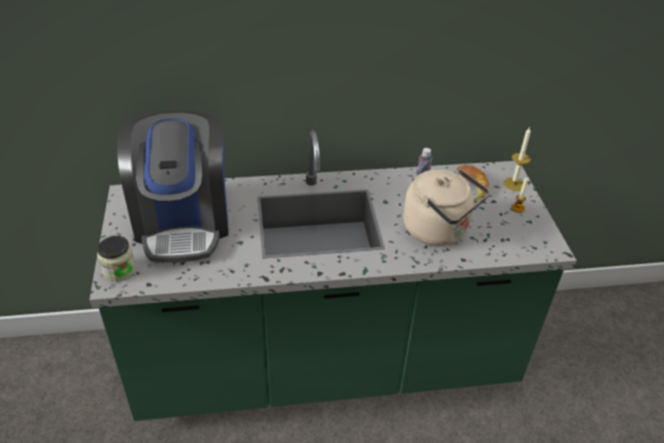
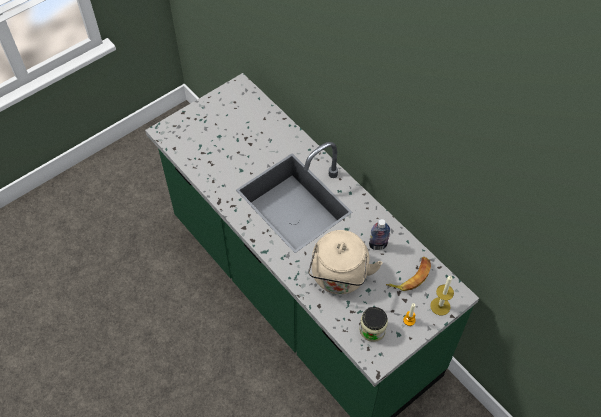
camera: 60 degrees right, 15 degrees up
jar [97,236,136,282] -> jar moved to [359,307,388,342]
coffee machine [117,111,228,263] -> none

